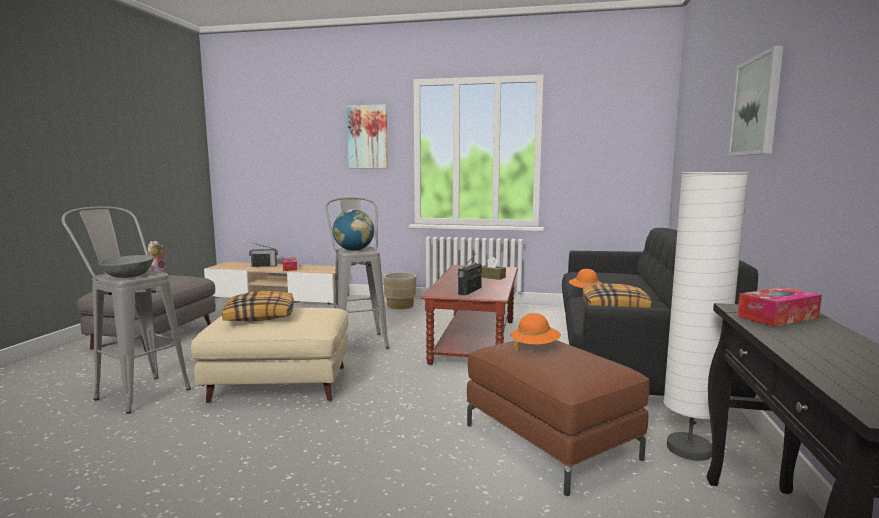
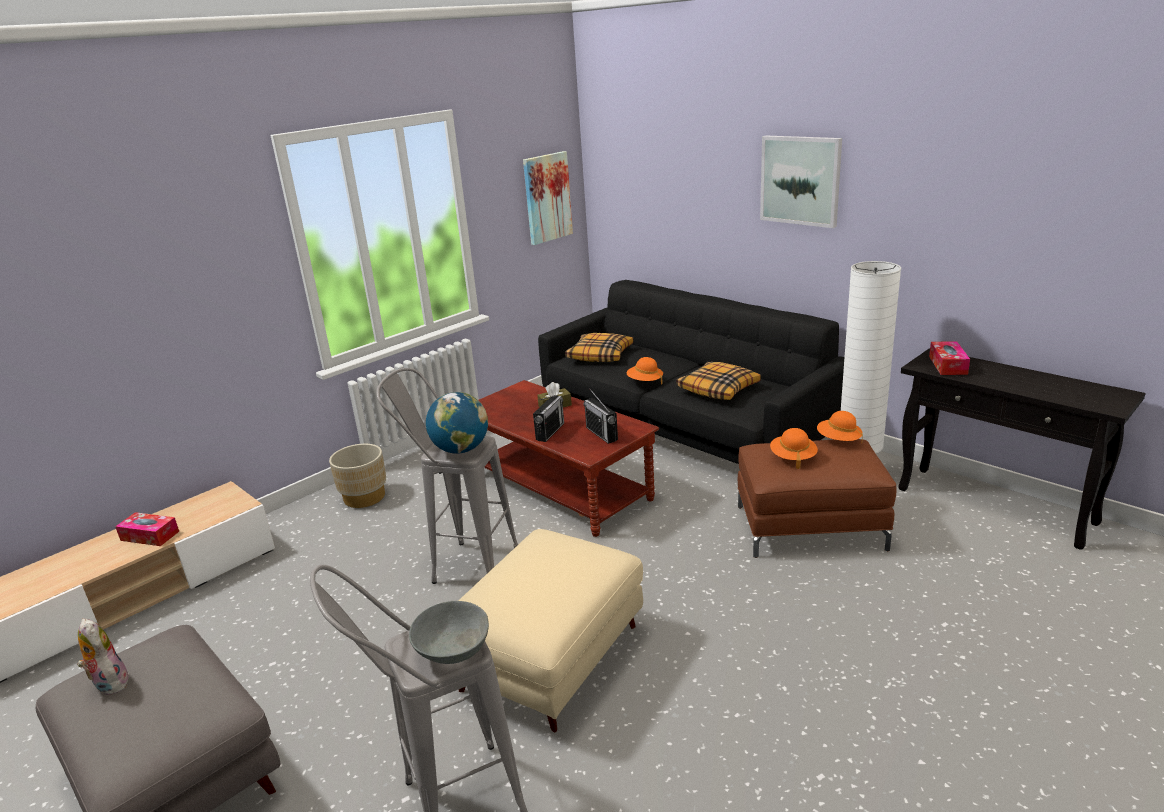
camera: 55 degrees left, 15 degrees up
pillow [222,291,294,321] -> pillow moved to [565,333,634,362]
radio [249,243,278,267] -> radio moved to [533,395,564,442]
picture [347,104,388,168] -> picture moved to [523,151,573,245]
none -> orange hat [817,411,863,444]

